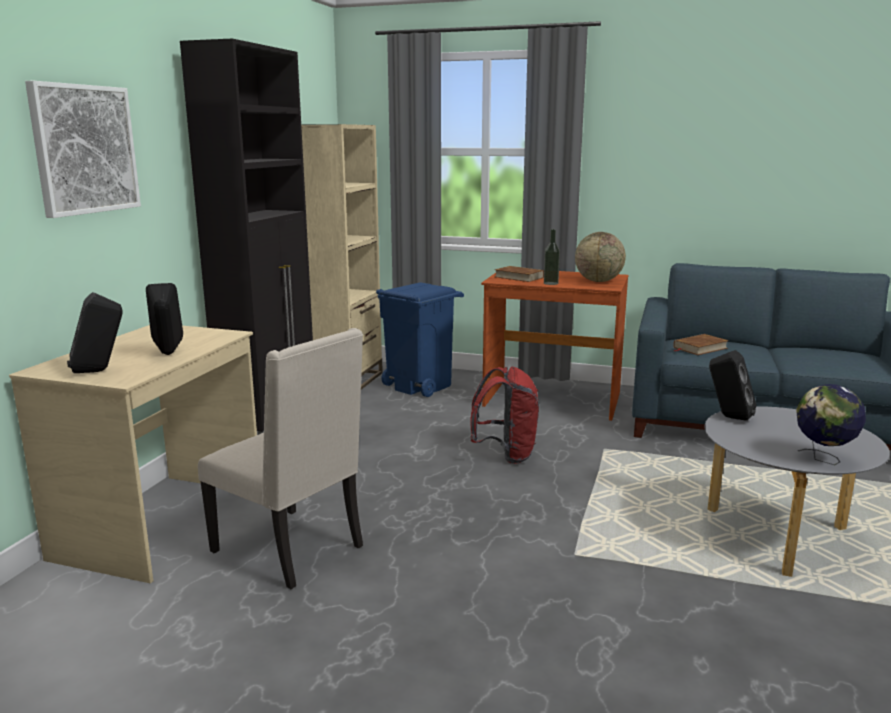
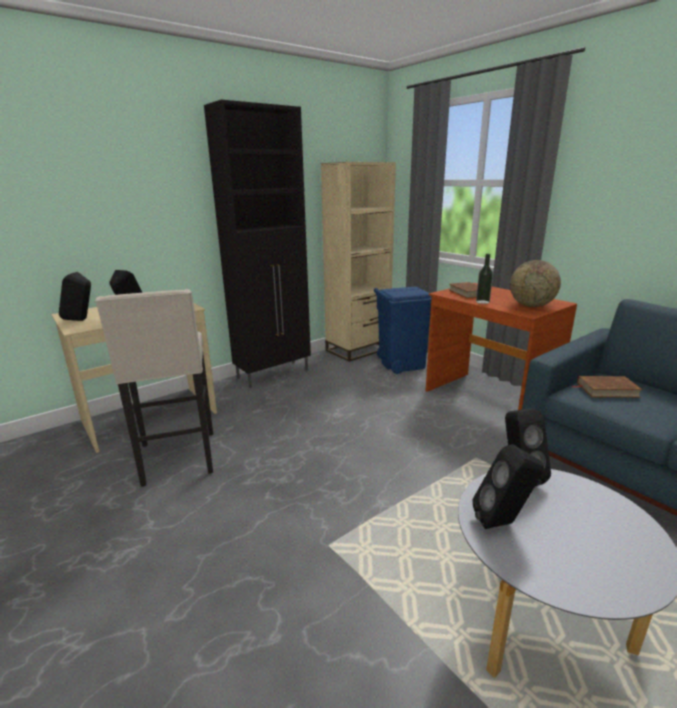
camera: 35 degrees right, 5 degrees up
picture [25,81,141,218] -> none
beige chair [198,328,363,589] -> beige stool [95,289,213,487]
red backpack [471,367,539,464] -> none
globe [796,384,866,465] -> none
none -> black speaker [472,444,544,529]

